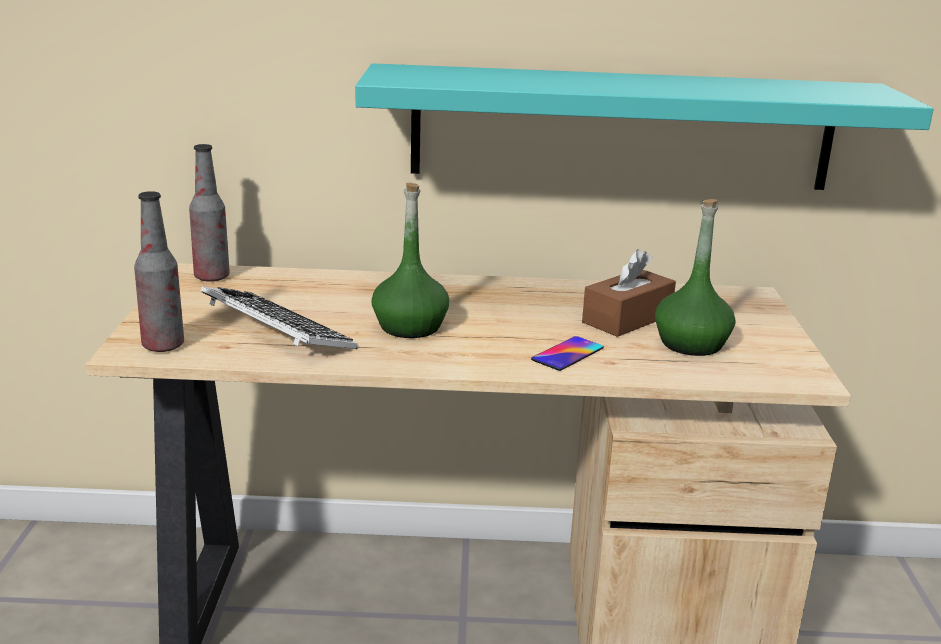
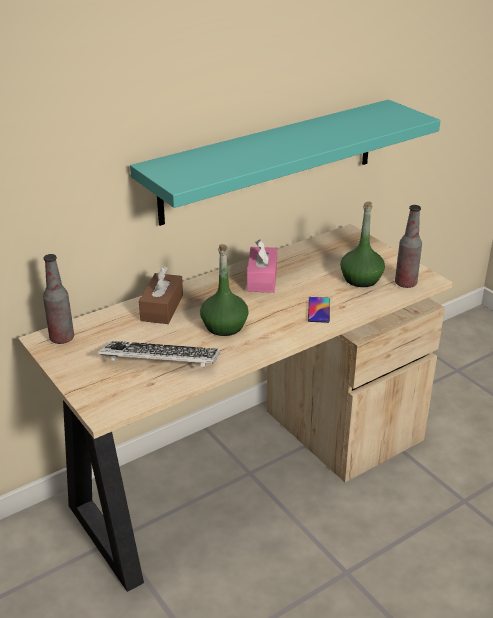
camera: 35 degrees left, 10 degrees up
bottle [134,191,184,352] -> bottle moved to [395,205,422,288]
brown tissue box [582,249,676,337] -> brown tissue box moved to [139,266,183,324]
none -> pink tissue box [247,239,277,293]

